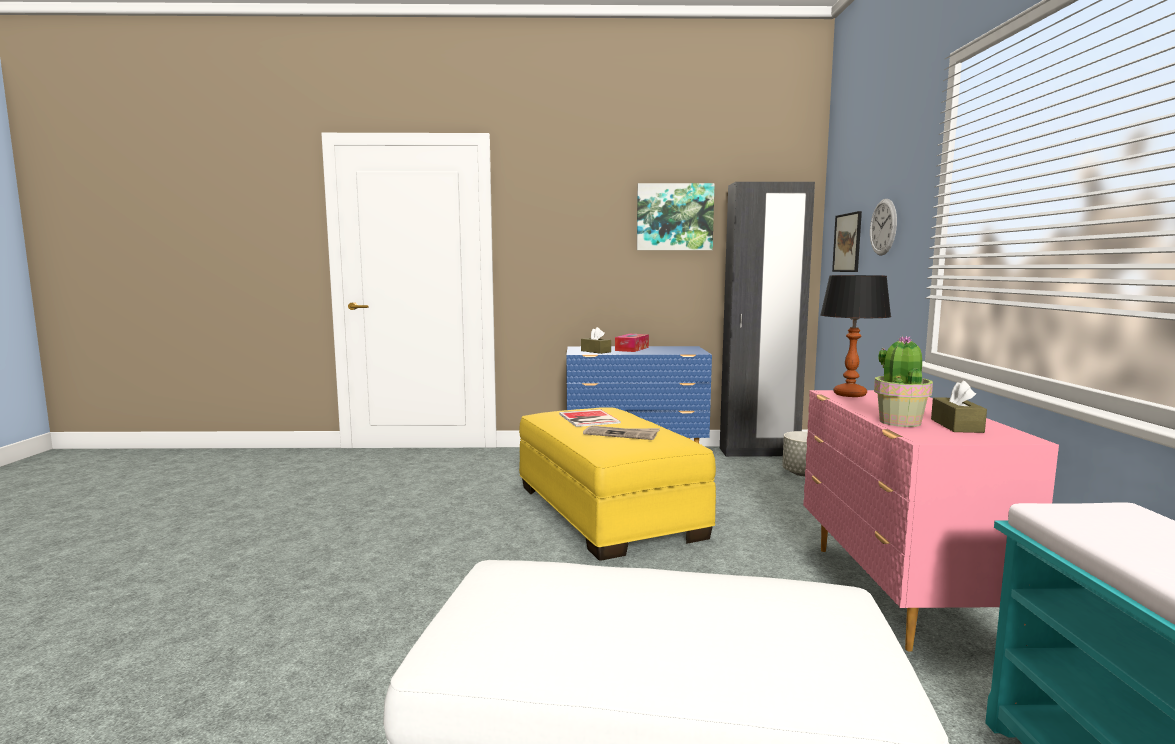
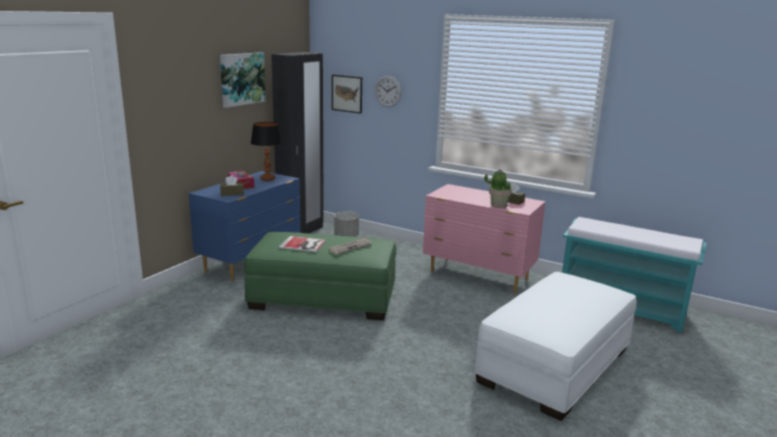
camera: 60 degrees left, 10 degrees up
yellow ottoman [519,407,716,561] -> green ottoman [244,232,396,320]
table lamp [820,275,891,397] -> table lamp moved to [251,122,282,181]

